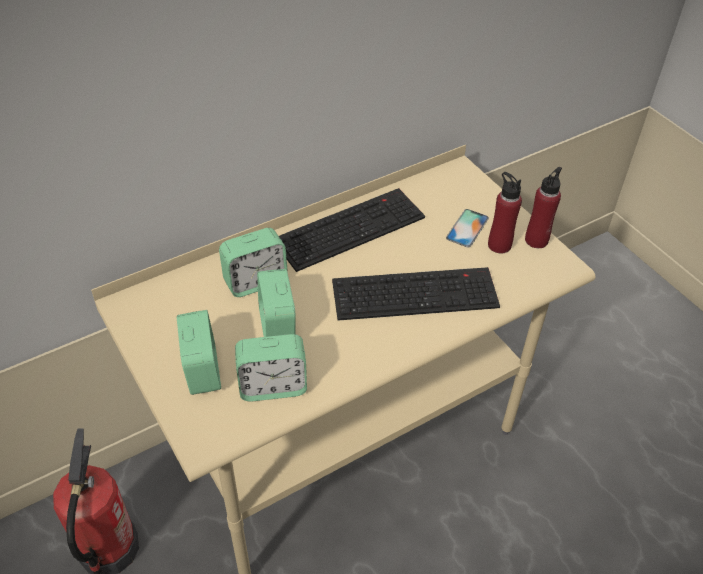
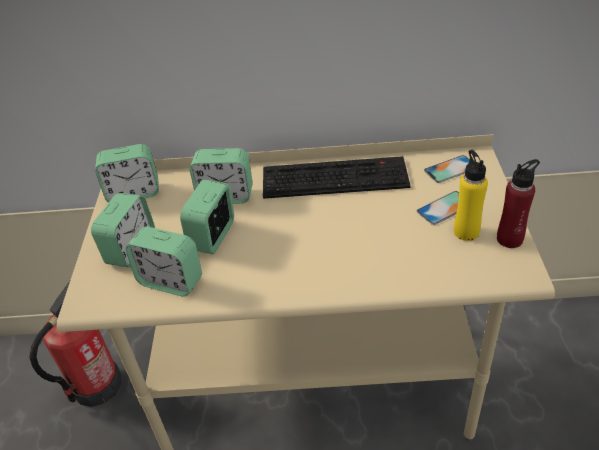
camera: 35 degrees right, 5 degrees down
keyboard [332,267,500,321] -> none
red bottle [488,172,522,253] -> yellow bottle [454,150,488,241]
none -> alarm clock [95,144,159,203]
none -> phone [424,155,470,183]

